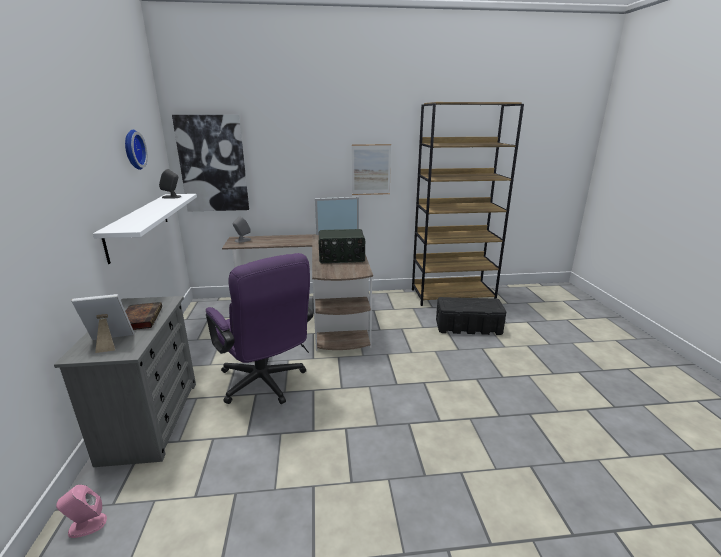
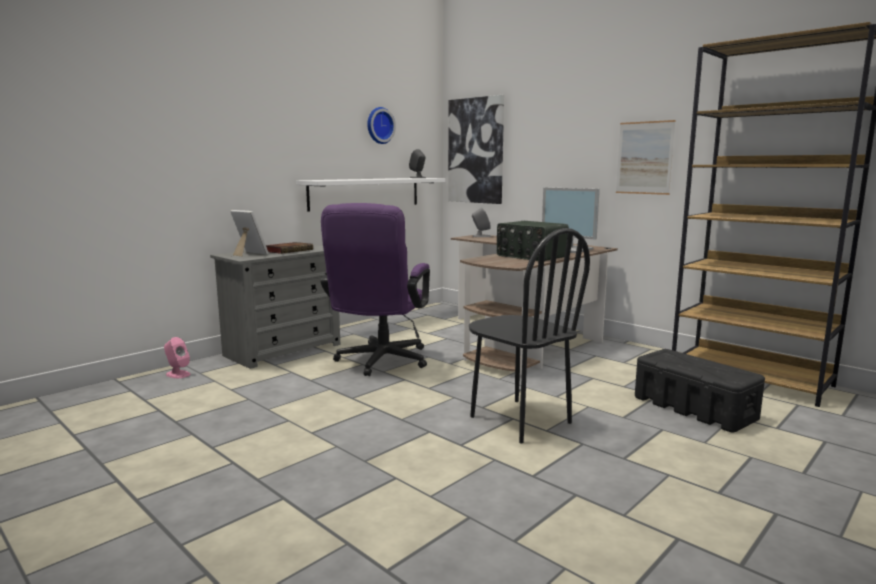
camera: 50 degrees right, 10 degrees down
none -> black chair [469,228,590,443]

